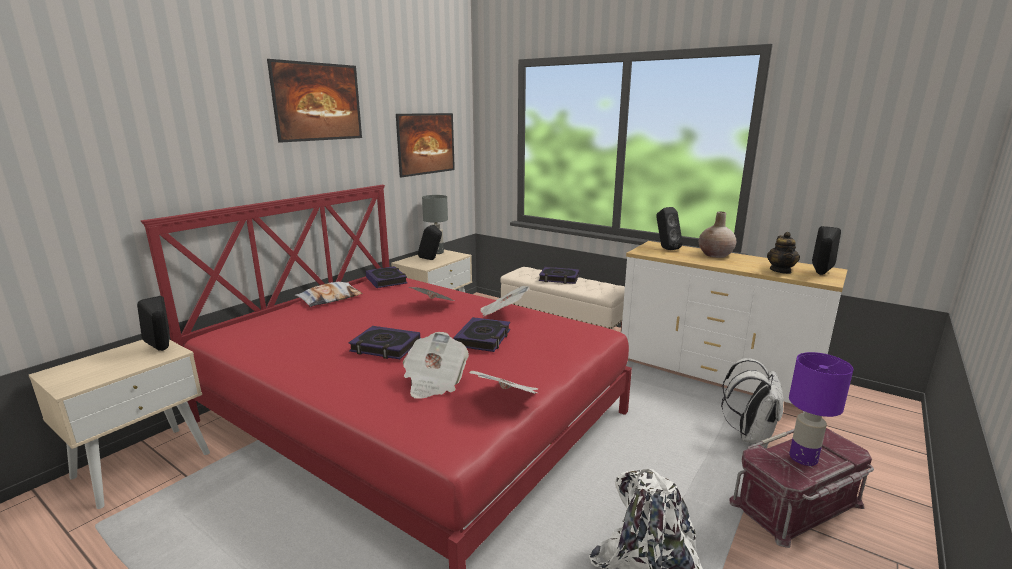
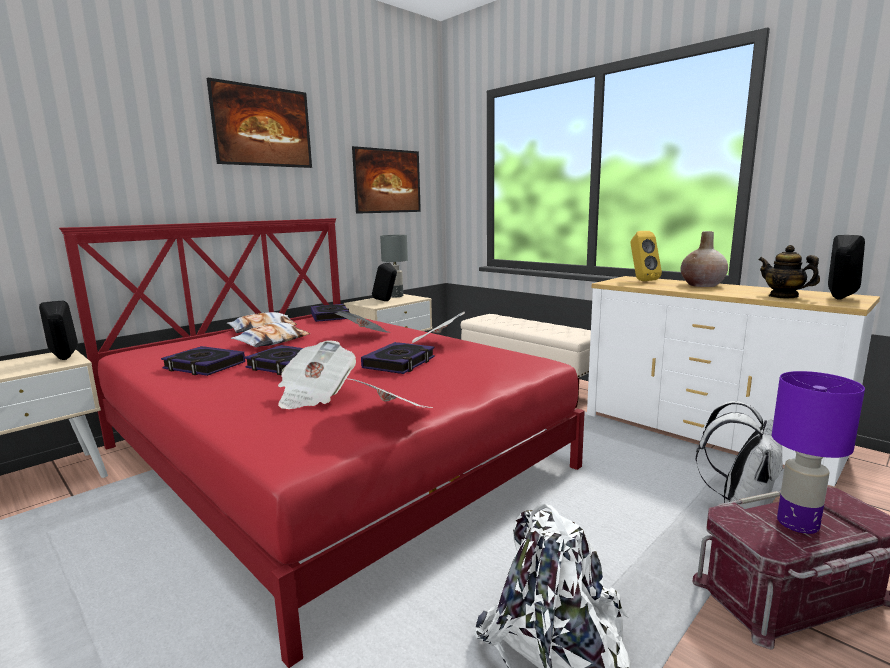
camera: 10 degrees right, 5 degrees down
book [539,267,579,284] -> book moved to [161,346,245,376]
black speaker [656,207,683,250] -> yellow speaker [631,231,662,281]
teapot [767,232,800,274] -> teapot turned 120 degrees clockwise [758,245,820,298]
none -> pillow [231,322,310,348]

